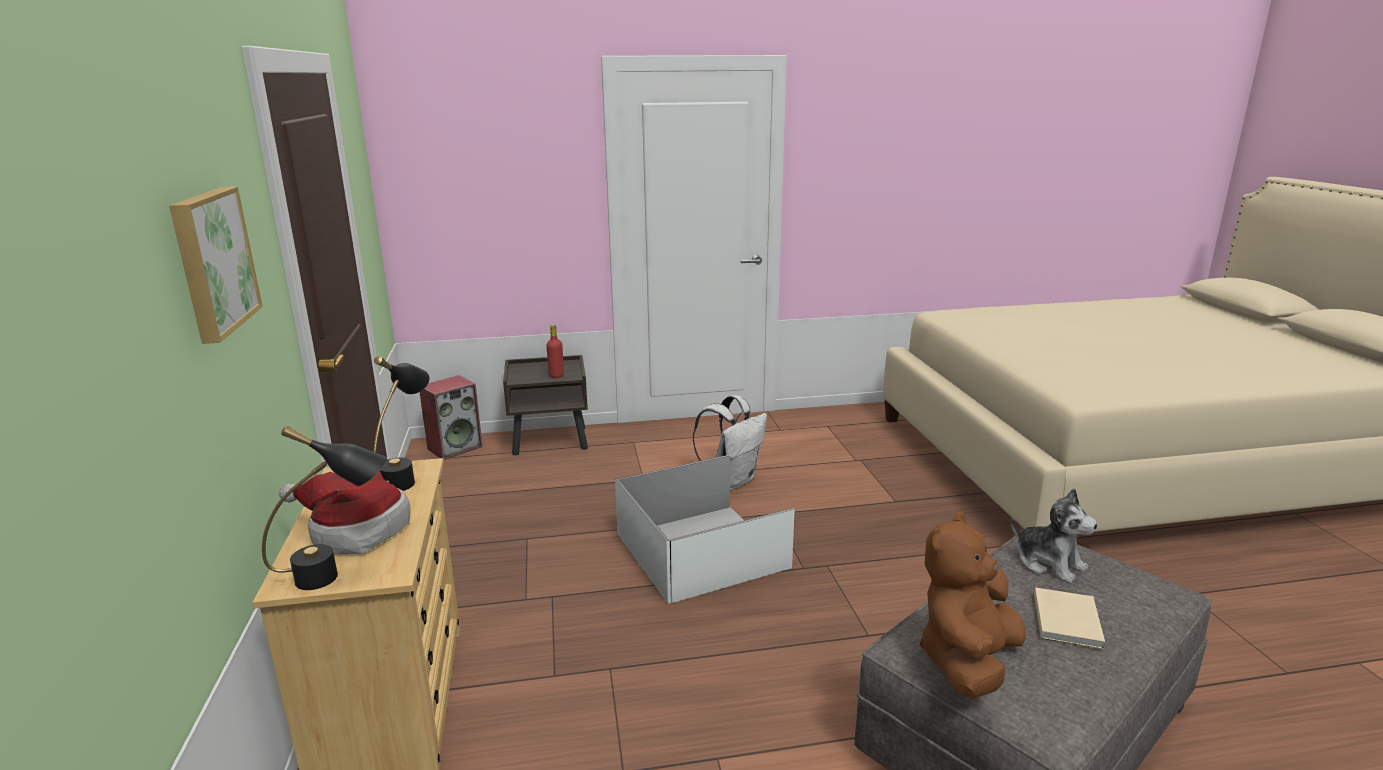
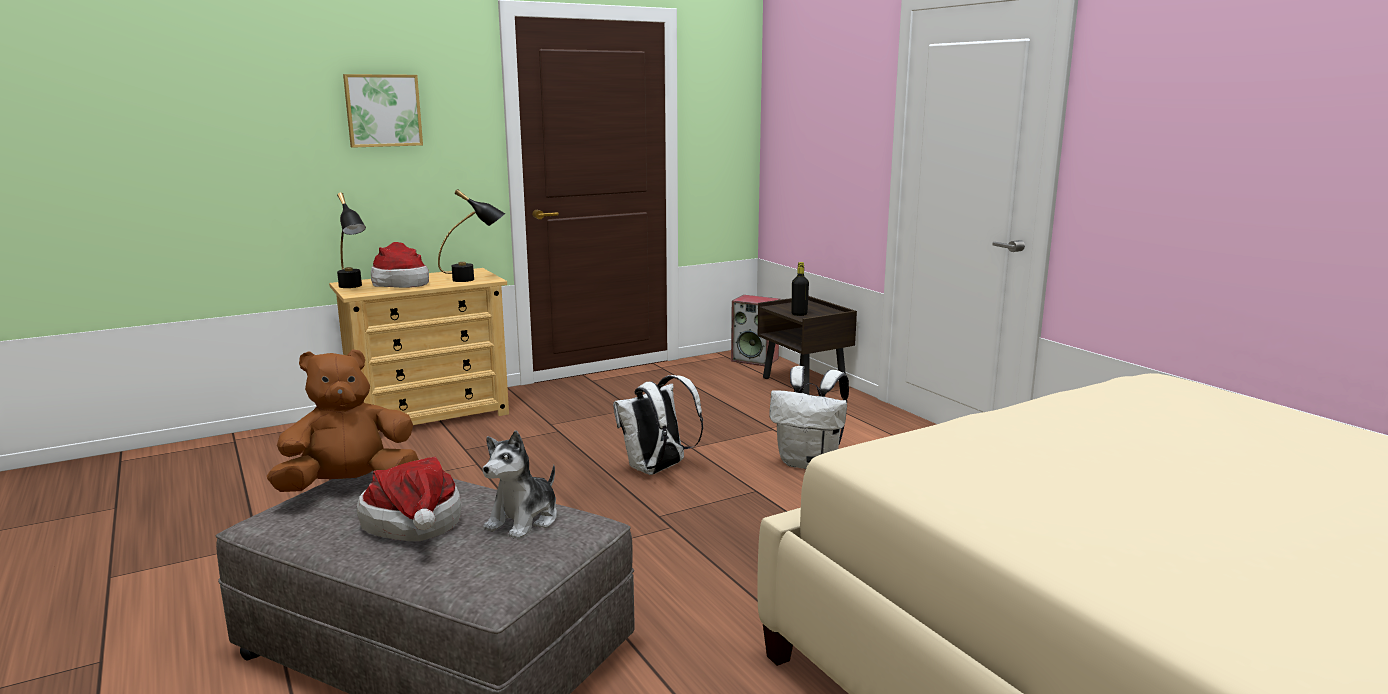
camera: 70 degrees right, 5 degrees down
red bottle [546,324,564,378] -> black bottle [791,262,809,316]
white storage box [615,455,795,603] -> white backpack [613,375,703,475]
brown plush toy [920,512,1026,699] -> brown plush toy turned 45 degrees counterclockwise [267,349,419,492]
beige book [1034,587,1105,650] -> hat [357,457,461,541]

